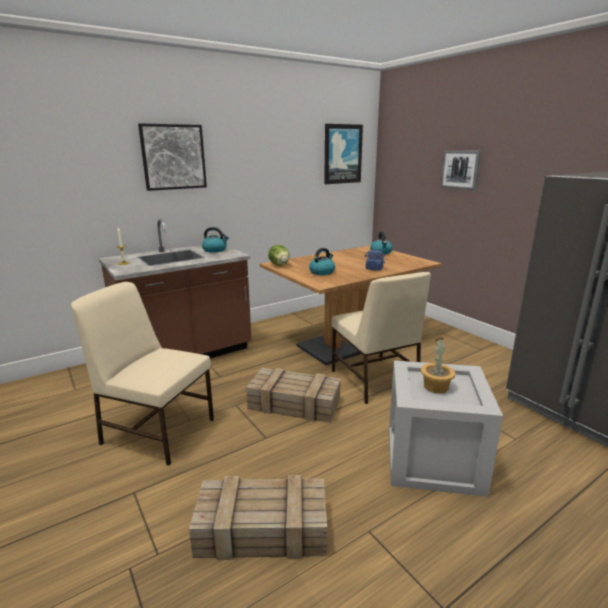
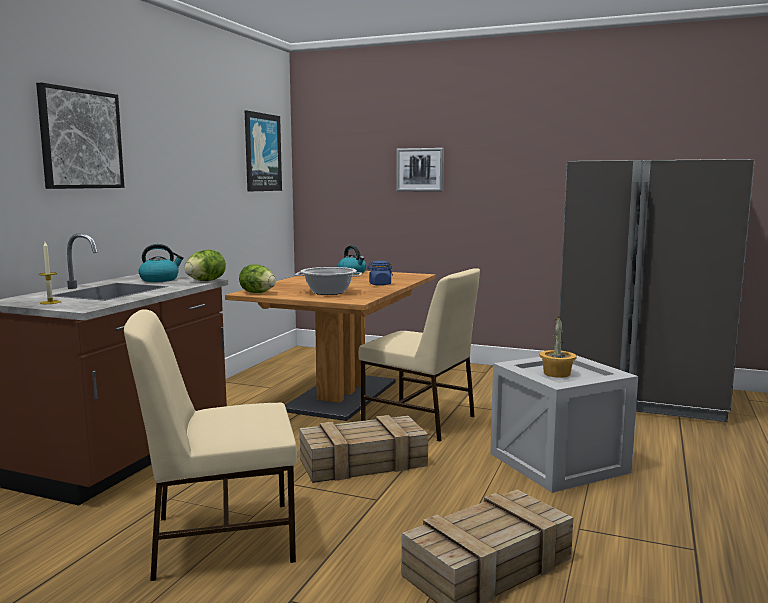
camera: 35 degrees left, 10 degrees down
kettle [309,248,335,275] -> cooking pot [295,267,362,295]
none -> lettuce [184,250,226,281]

